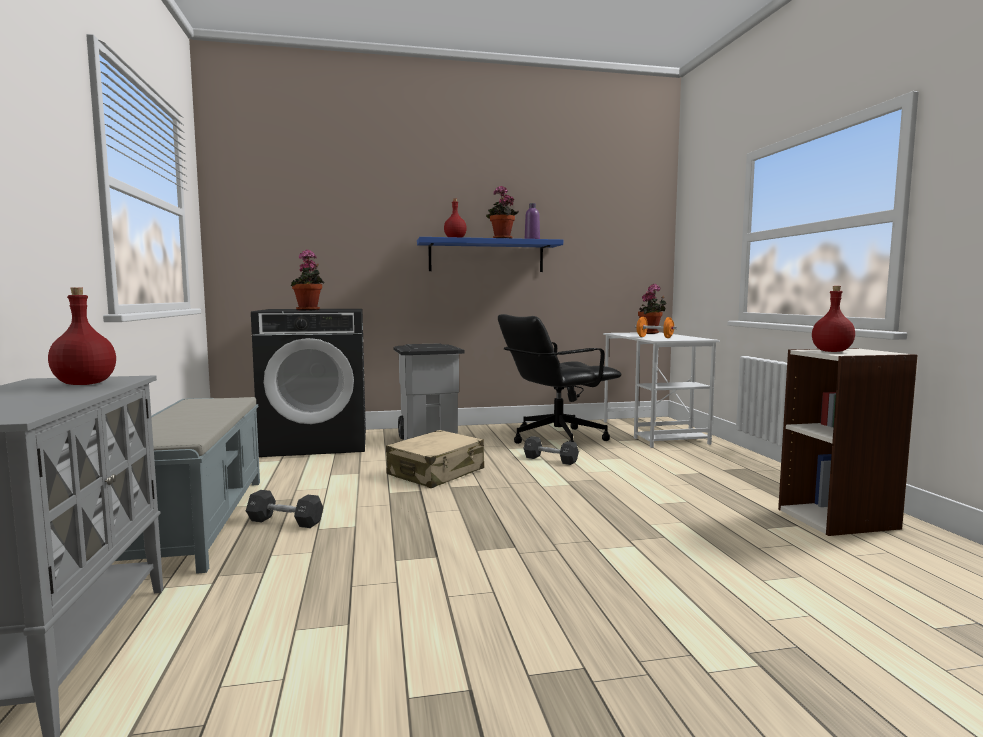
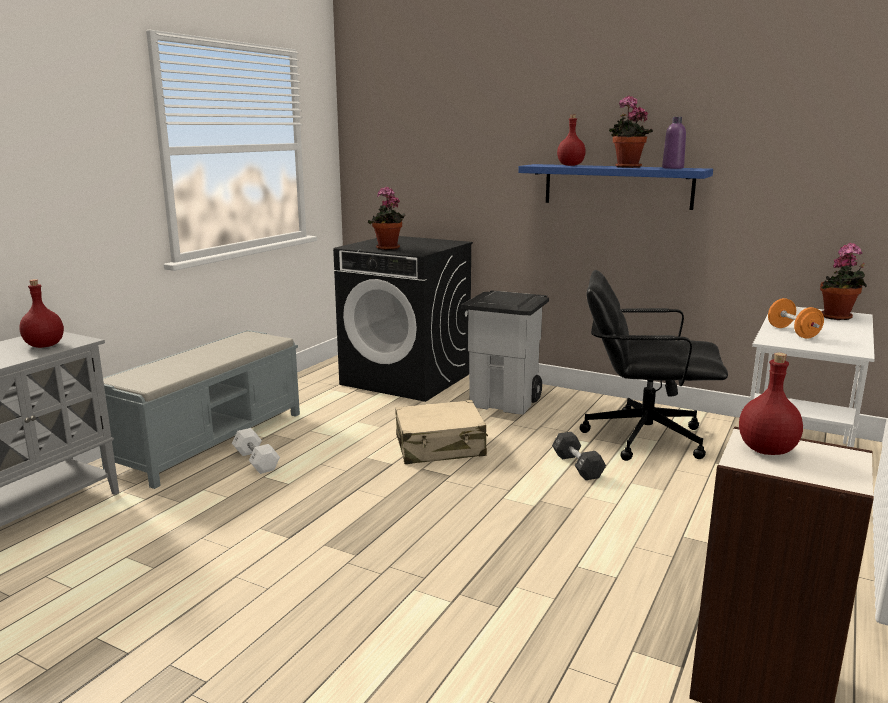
camera: 40 degrees right, 10 degrees up
black dumbbell [246,490,323,528] -> white dumbbell [232,428,280,474]

